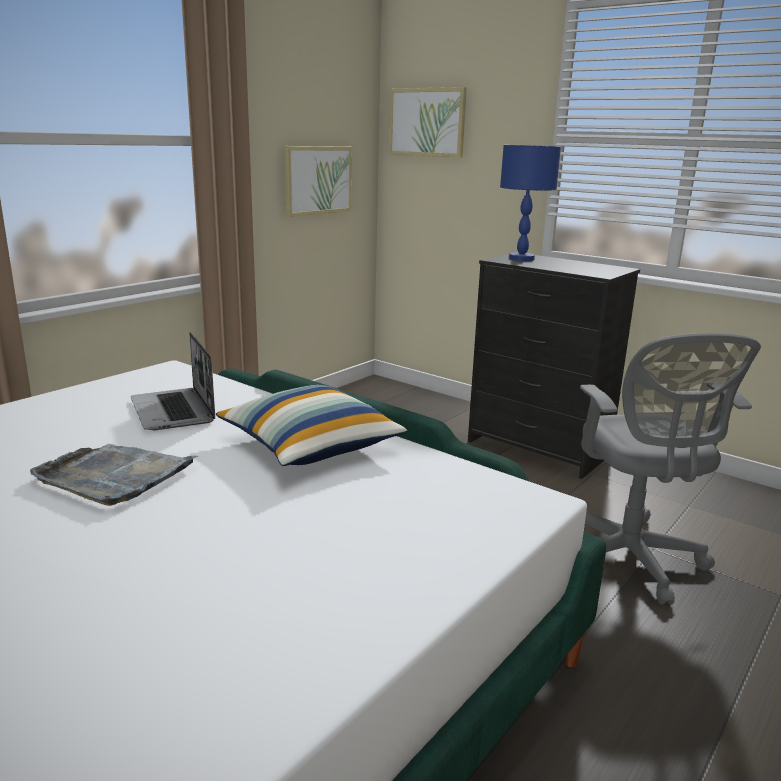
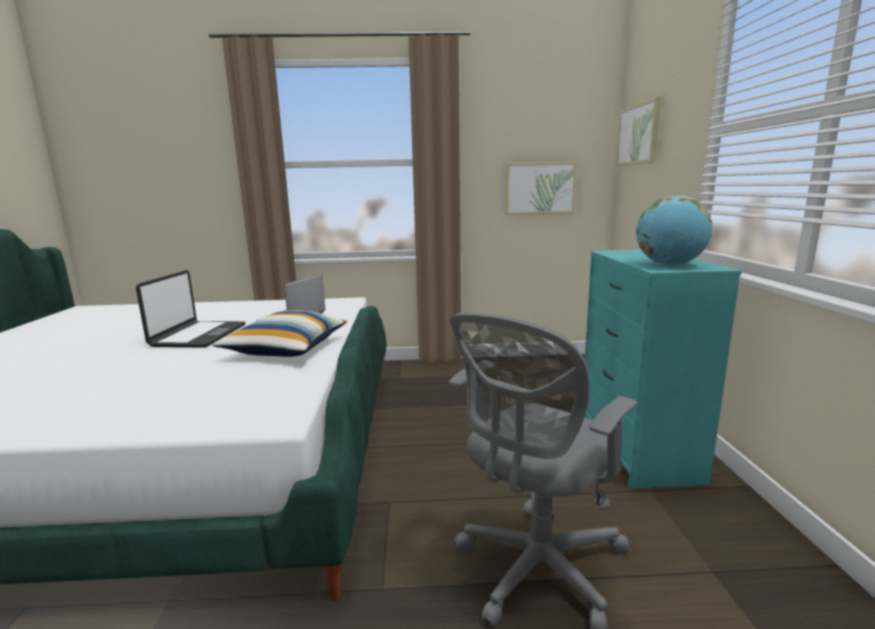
camera: 50 degrees right, 5 degrees down
grey tray [30,444,198,506] -> laptop [136,270,246,348]
black dresser [468,254,640,479] -> turquoise dresser [584,250,742,489]
blue table lamp [500,145,561,261] -> none
none -> globe [636,196,712,266]

